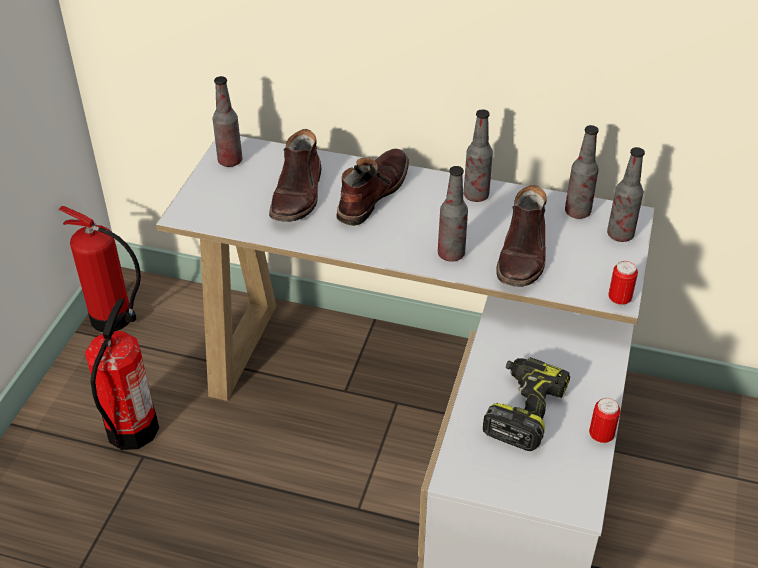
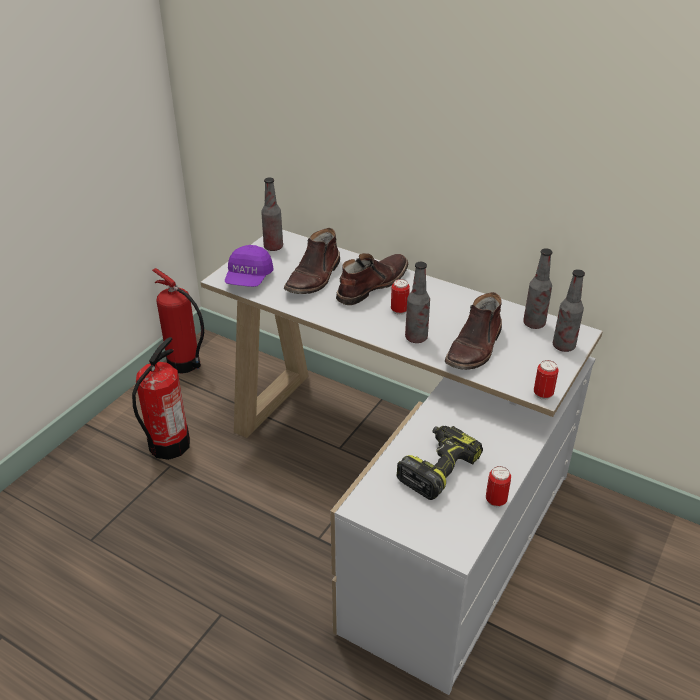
camera: 15 degrees right, 5 degrees down
bottle [463,109,493,202] -> none
none -> purple cap [225,245,274,287]
none -> can [391,279,410,315]

